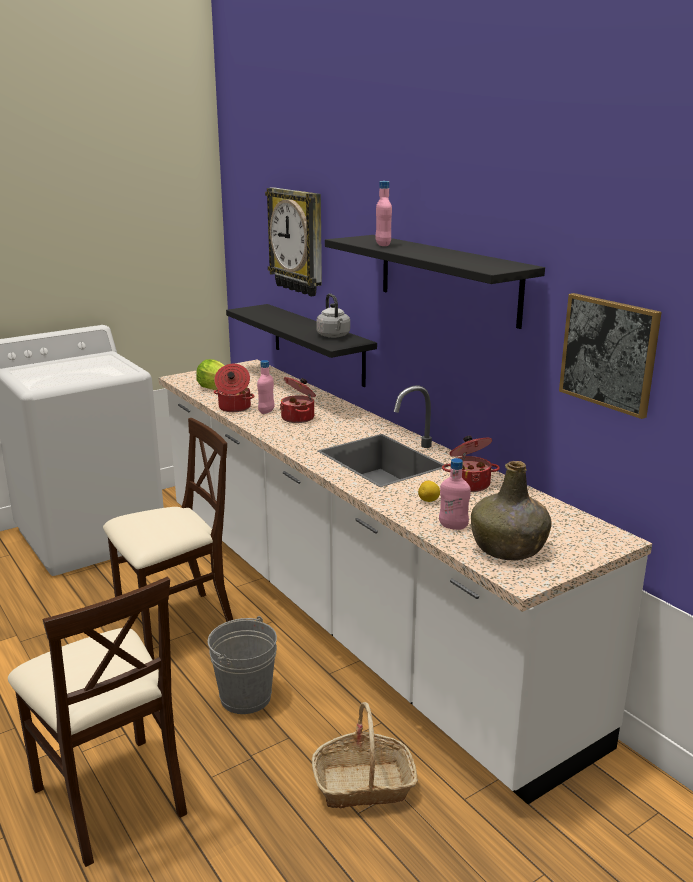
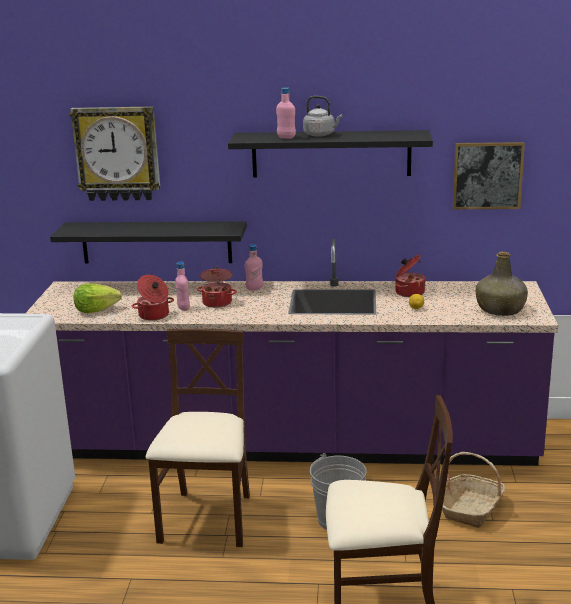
camera: 50 degrees left, 0 degrees up
white counter [158,360,652,804] -> purple counter [25,239,558,466]
grey kettle [316,293,350,338] -> grey kettle moved to [303,96,342,137]
pink bottle [439,458,471,530] -> pink bottle moved to [245,244,263,291]

